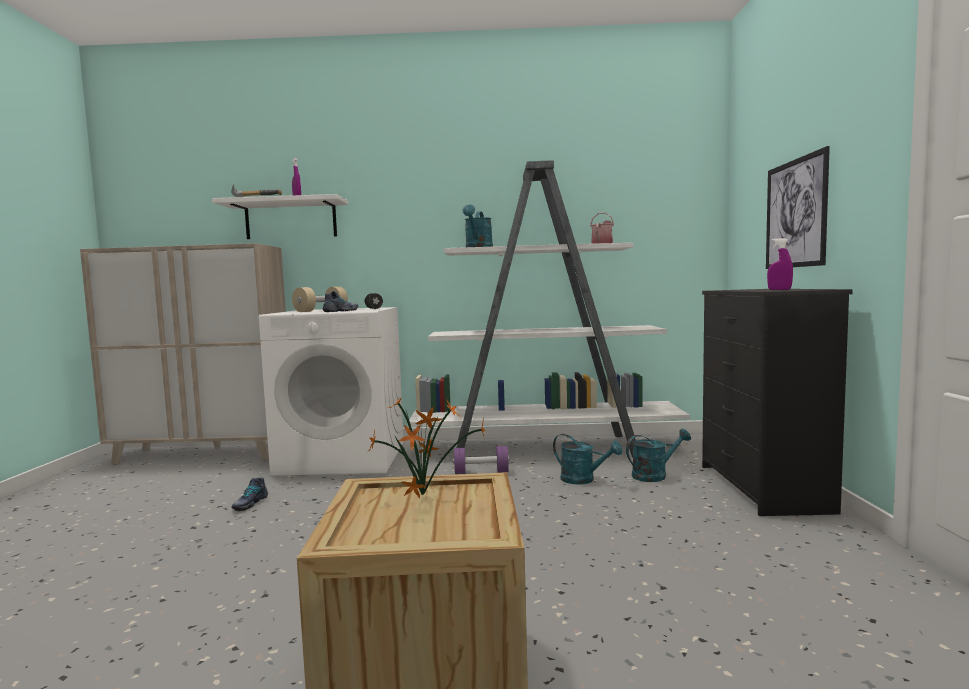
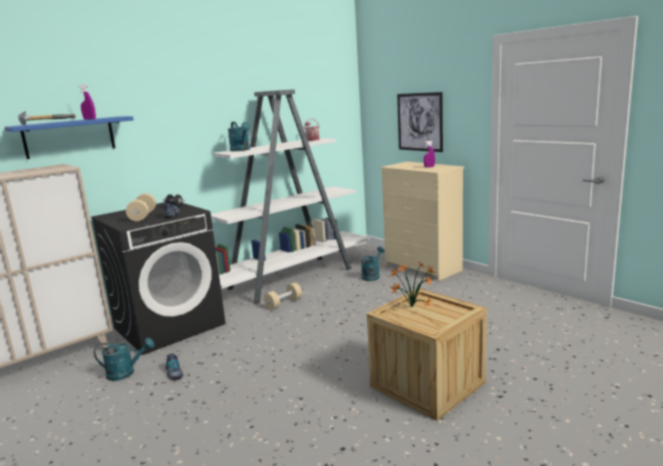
camera: 40 degrees left, 10 degrees up
white shelf [212,194,348,239] -> blue shelf [5,116,134,159]
white washing machine [259,307,404,476] -> black washing machine [91,202,226,355]
purple dumbbell [453,446,509,474] -> beige dumbbell [264,283,302,310]
turquoise watering can [553,434,623,485] -> turquoise watering can moved to [94,338,154,381]
black dresser [702,289,853,516] -> beige dresser [380,162,464,281]

